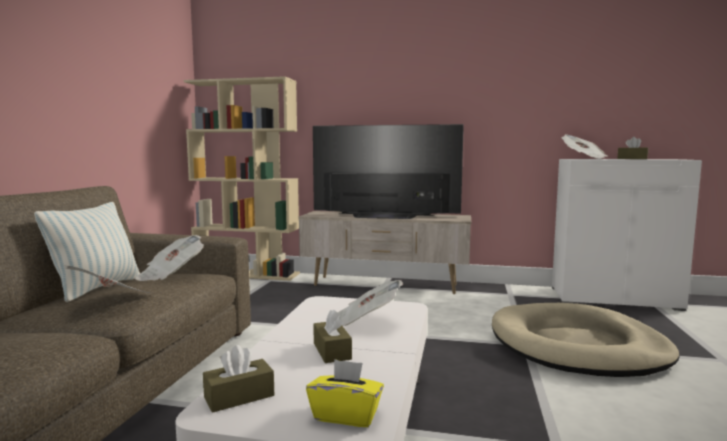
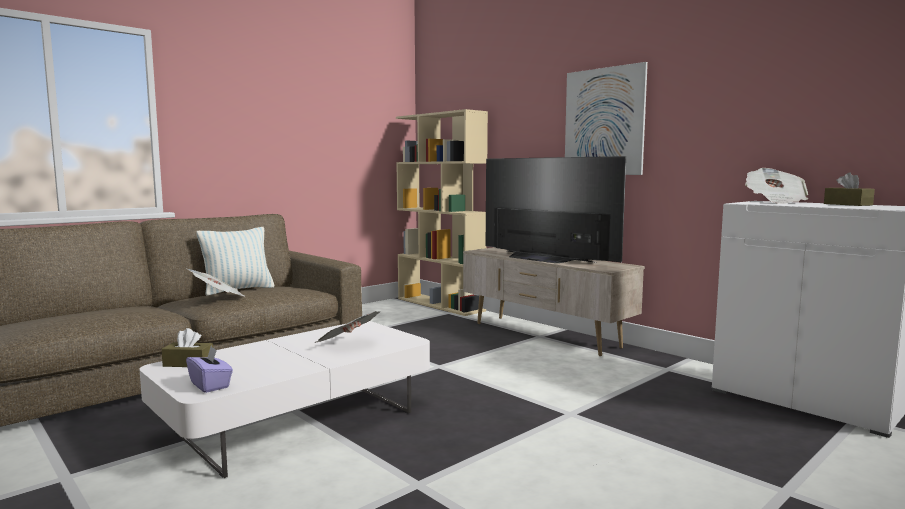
camera: 35 degrees right, 0 degrees up
newspaper [135,235,204,281] -> none
yellow tissue box [306,359,384,427] -> purple tissue box [186,346,233,393]
brown tissue box [313,309,352,363] -> none
beige dog bed [492,303,680,377] -> none
none -> picture [565,62,648,175]

